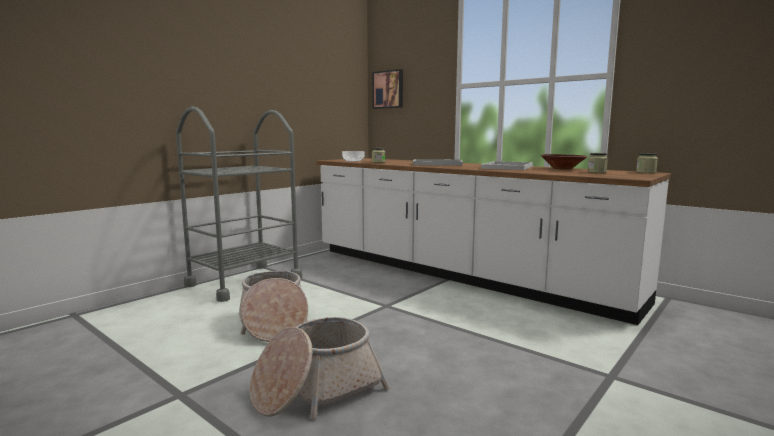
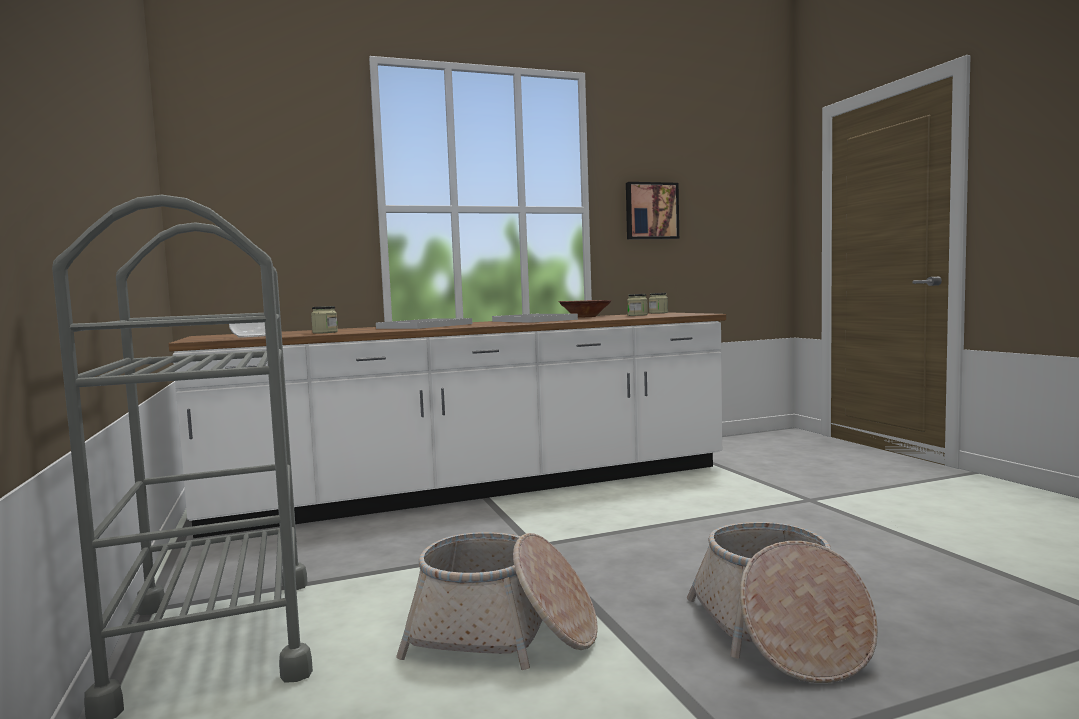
camera: 60 degrees left, 5 degrees down
picture [372,69,403,109] -> picture moved to [626,182,679,239]

